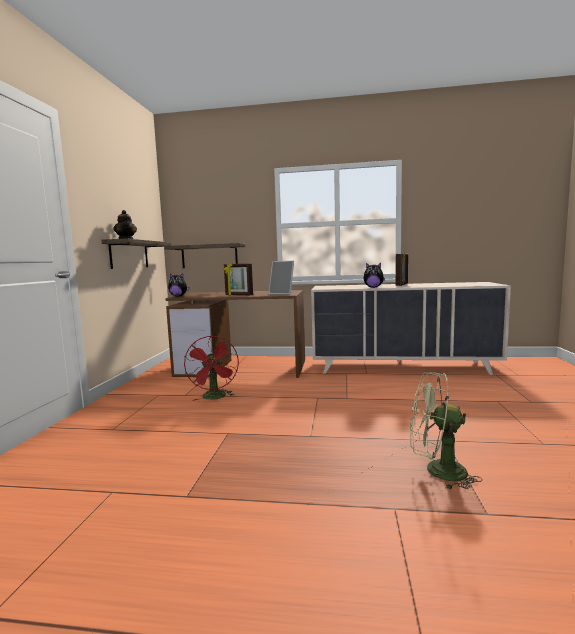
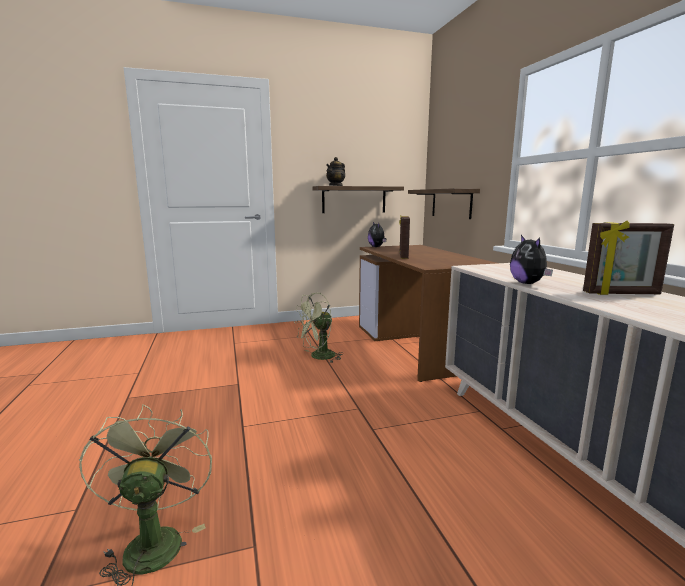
camera: 65 degrees right, 5 degrees up
red fan [184,336,239,401] -> green fan [294,293,344,363]
picture frame [269,261,294,294] -> none

